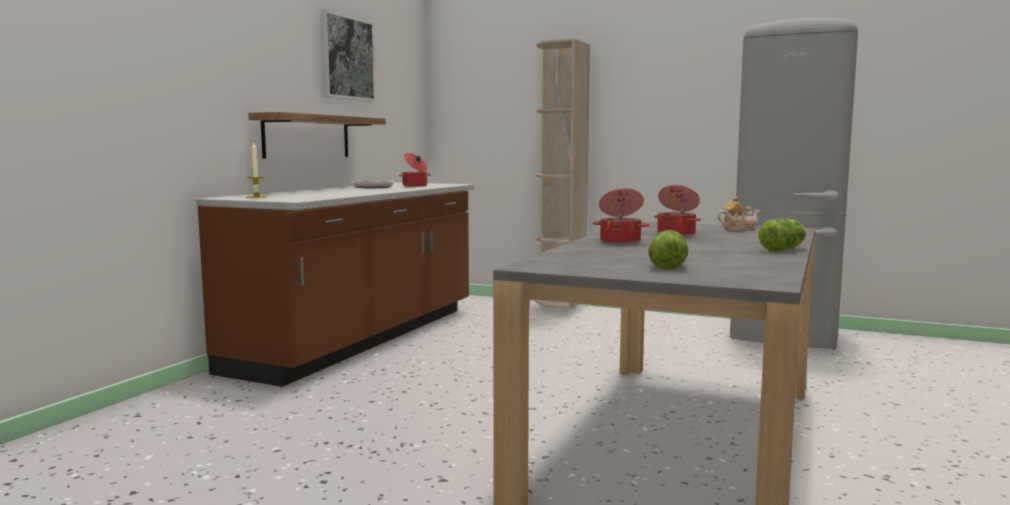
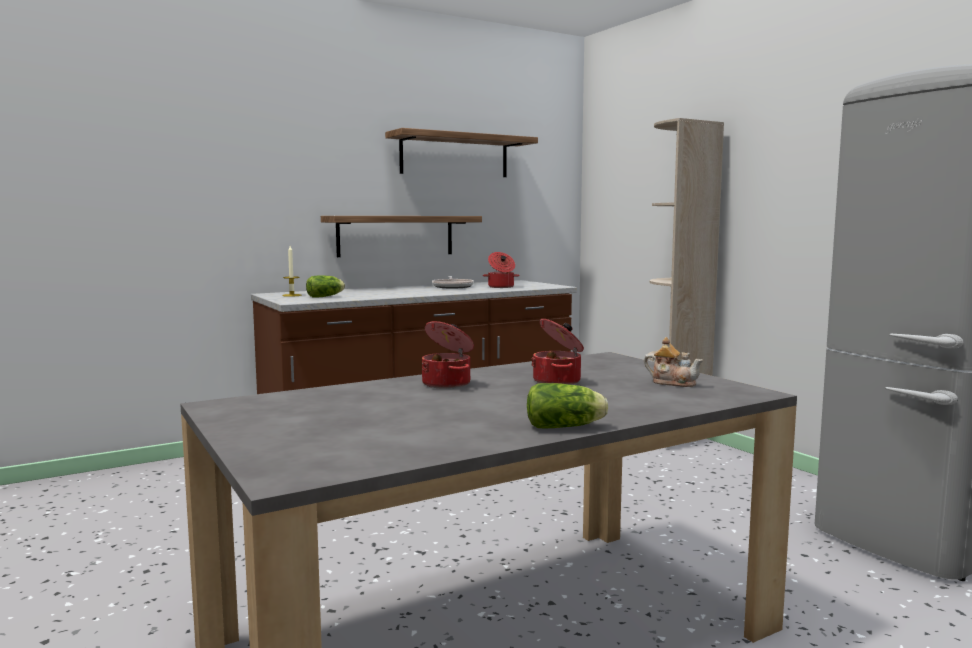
camera: 35 degrees right, 0 degrees up
picture [320,9,376,102] -> shelf [385,128,538,177]
lettuce [649,230,688,270] -> lettuce moved to [306,275,345,298]

